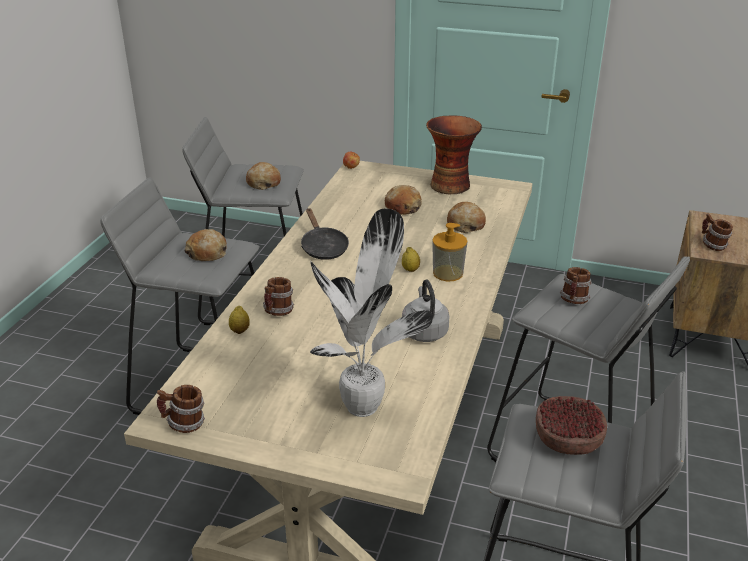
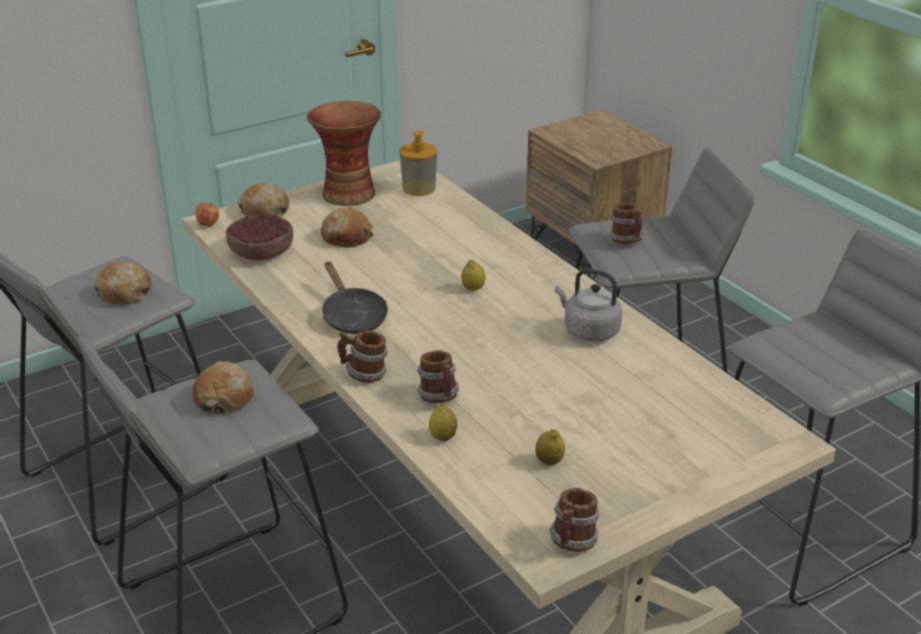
camera: 50 degrees left, 0 degrees up
black frying pan [301,208,349,260] -> black frying pan turned 45 degrees clockwise [322,261,388,334]
potted plant [310,208,433,417] -> none
soap dispenser [432,223,467,281] -> soap dispenser moved to [399,130,437,196]
bread [447,202,486,233] -> bread moved to [238,183,289,217]
bowl [536,396,607,455] -> bowl moved to [226,212,293,260]
mug [702,213,733,251] -> mug moved to [337,330,388,383]
none -> lemon [536,429,565,465]

